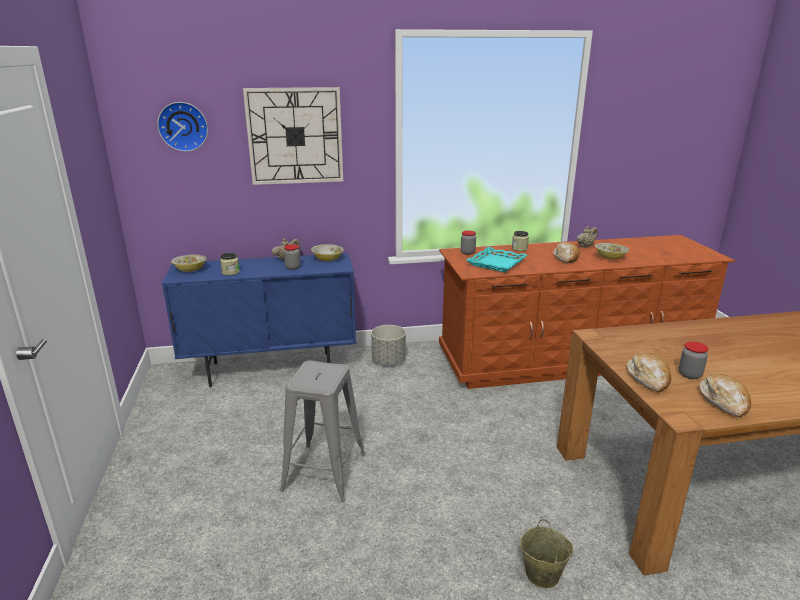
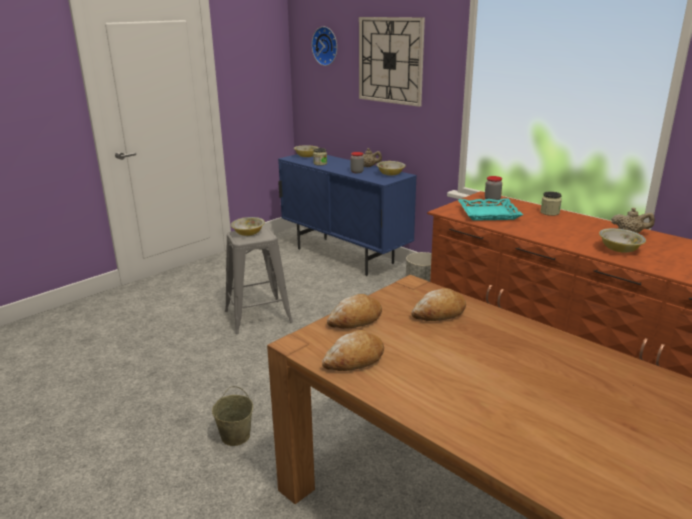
camera: 55 degrees right, 0 degrees up
bread [553,242,580,263] -> bread moved to [412,288,466,321]
jar [679,341,709,379] -> none
none -> bowl [231,217,265,236]

